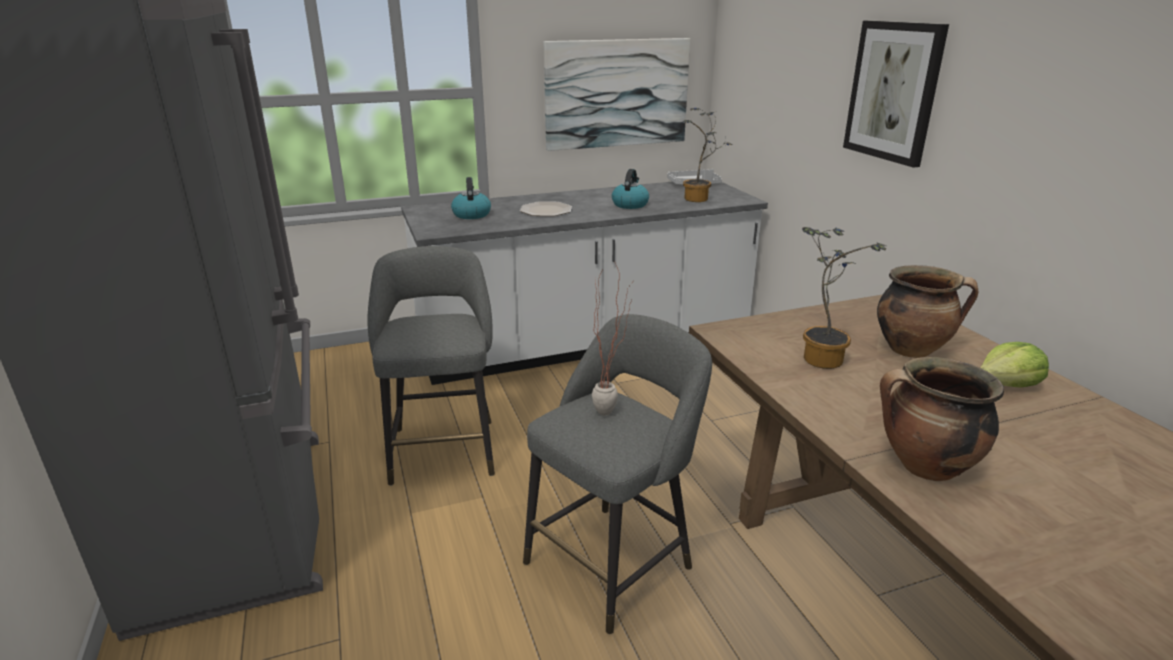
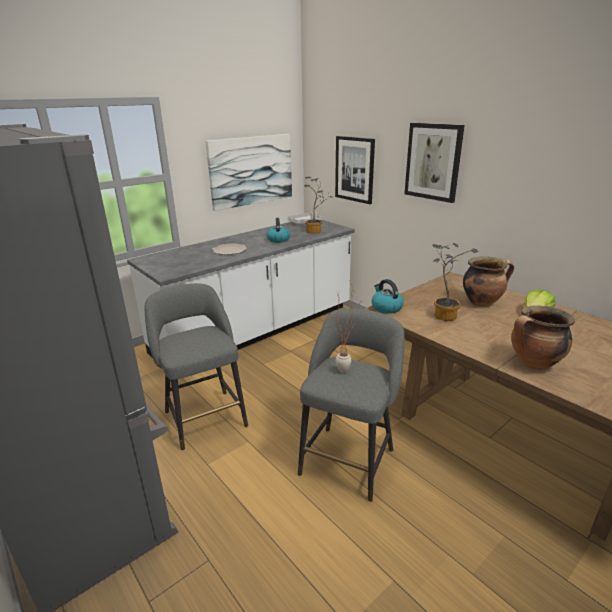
camera: 20 degrees left, 0 degrees up
kettle [451,177,491,219] -> kettle moved to [372,279,404,314]
none -> picture [335,136,375,204]

